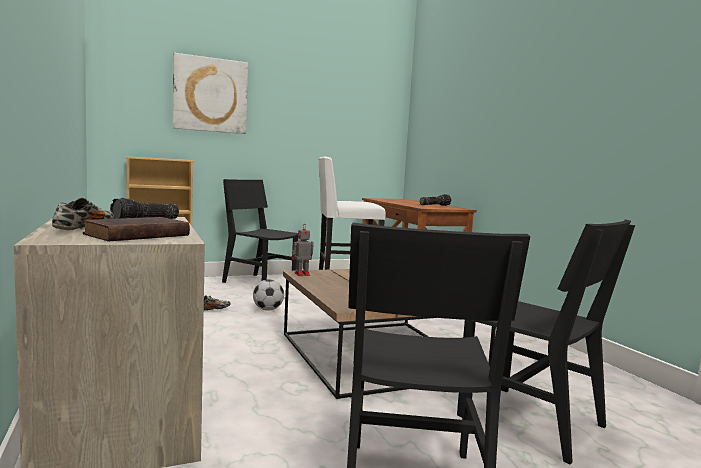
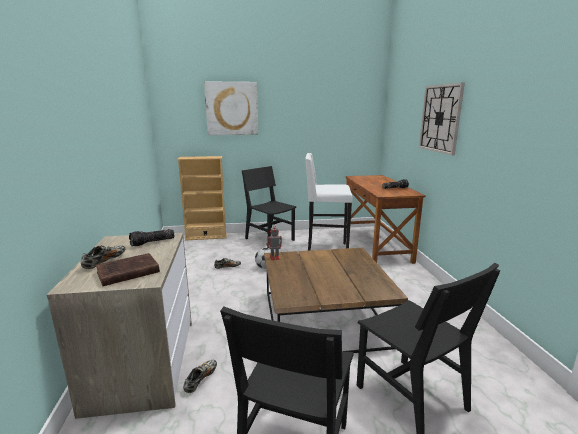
camera: 15 degrees right, 10 degrees up
none -> shoe [183,360,217,393]
none -> wall clock [419,83,465,155]

